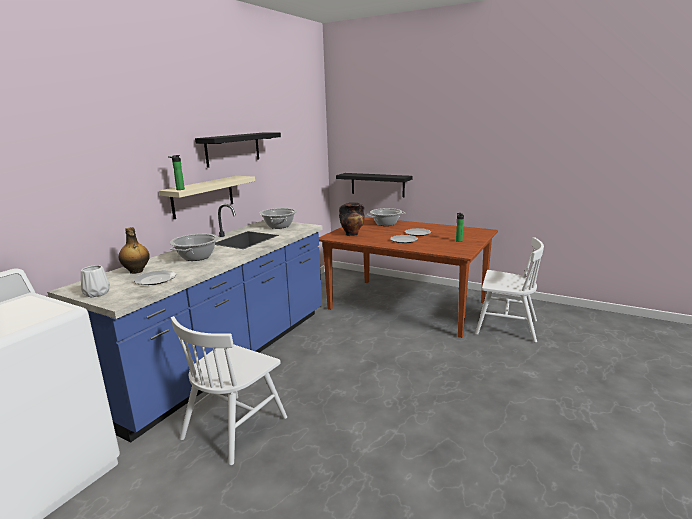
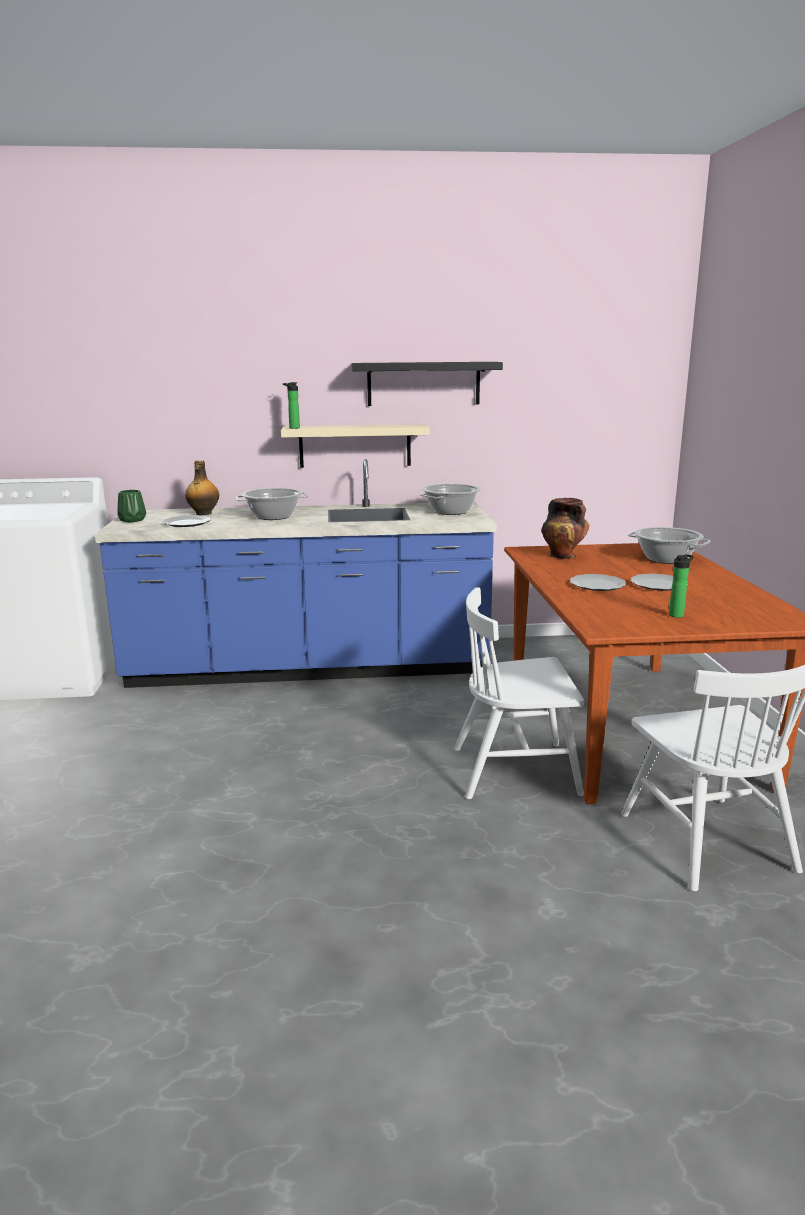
camera: 55 degrees right, 0 degrees up
white vase [81,265,110,297] -> green vase [117,490,146,522]
white chair [171,316,287,465] -> white chair moved to [454,587,584,799]
black shelf [336,173,412,197] -> none

